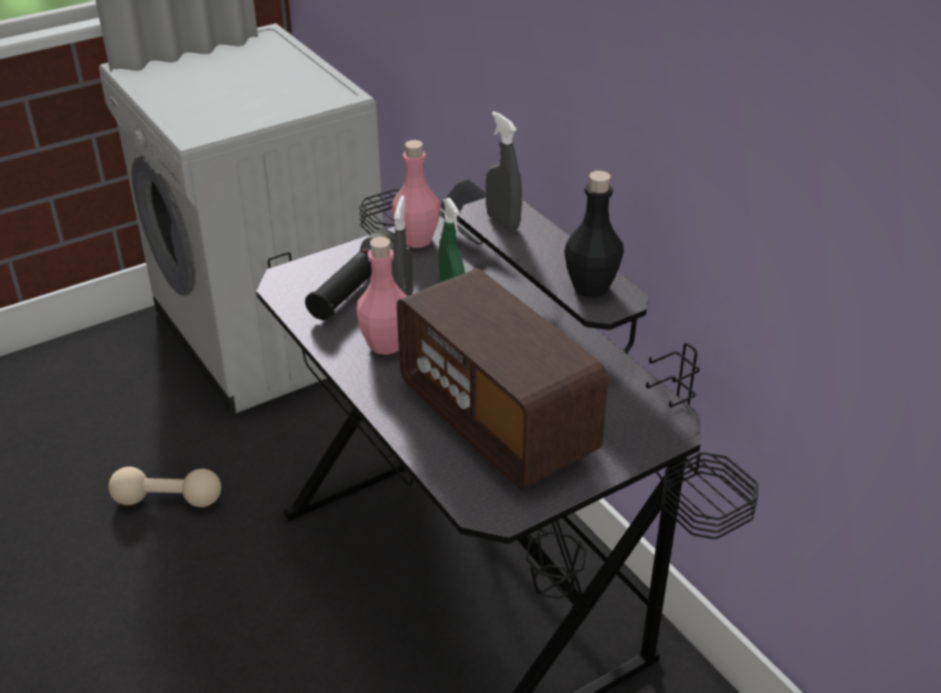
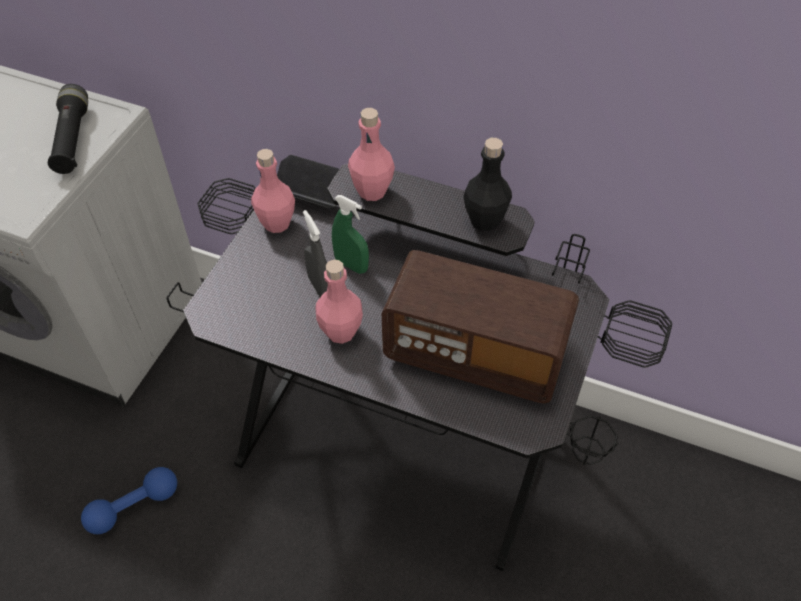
camera: 35 degrees left, 15 degrees up
beige dumbbell [109,467,221,507] -> blue dumbbell [81,467,177,534]
black flashlight [305,229,394,320] -> black flashlight moved to [48,84,88,174]
grey spray bottle [486,111,522,232] -> pink bottle [348,108,395,201]

